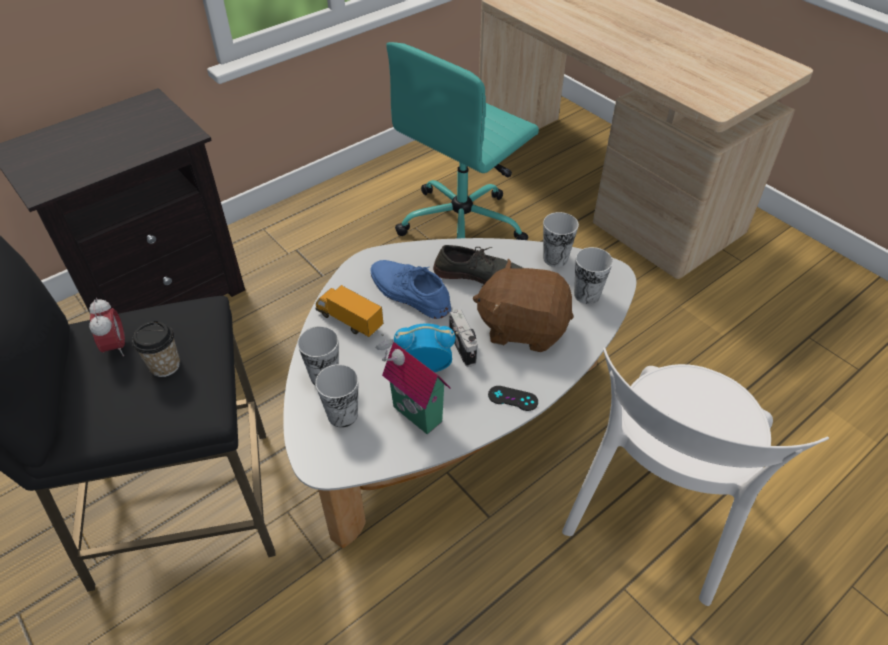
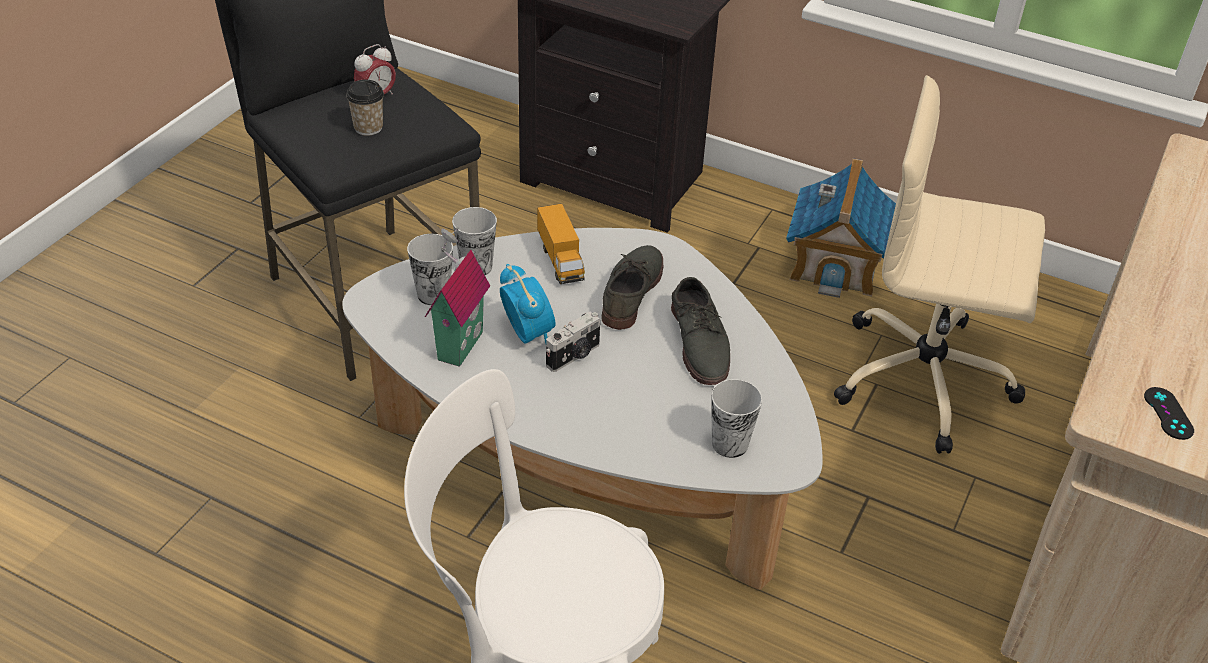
camera: 65 degrees right, 5 degrees down
toy truck [316,285,383,337] -> toy truck turned 150 degrees clockwise [537,204,585,284]
blue shoe [370,260,451,319] -> grey shoe [601,245,663,330]
turquoise office chair [386,42,539,240] -> beige office chair [834,75,1045,454]
brown plush toy [473,258,574,352] -> none
black game controller [488,386,538,411] -> black game controller moved to [1144,387,1194,440]
cup [543,212,579,267] -> none
none -> toy house [786,158,896,298]

